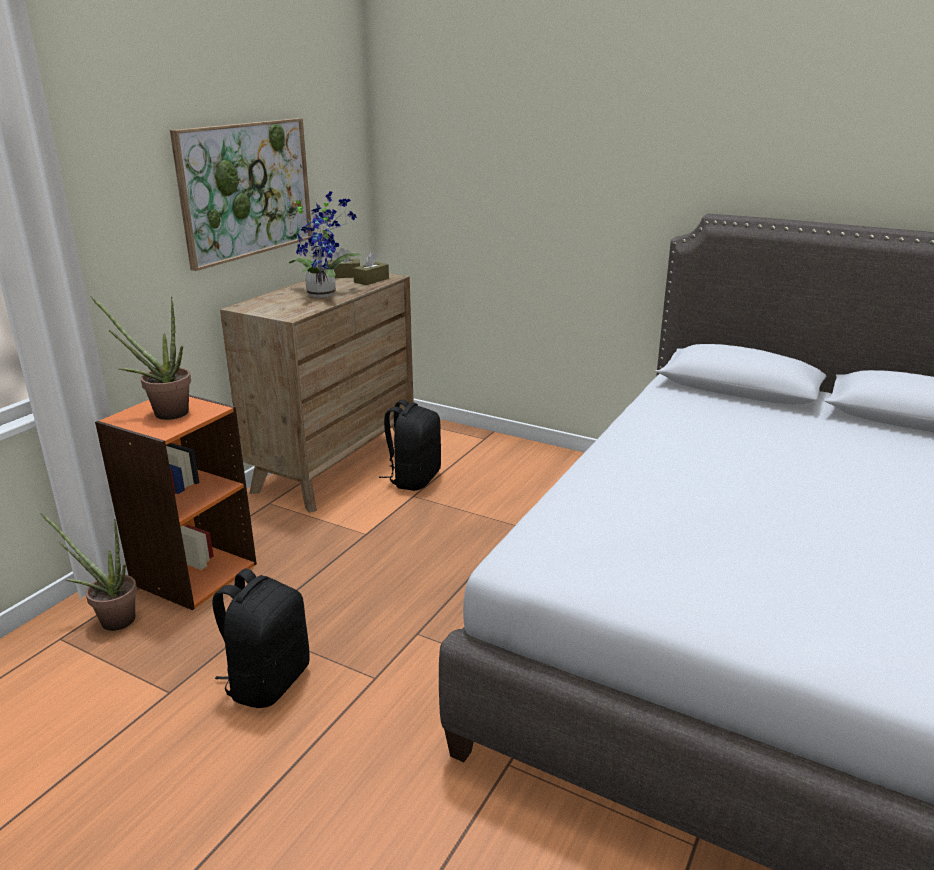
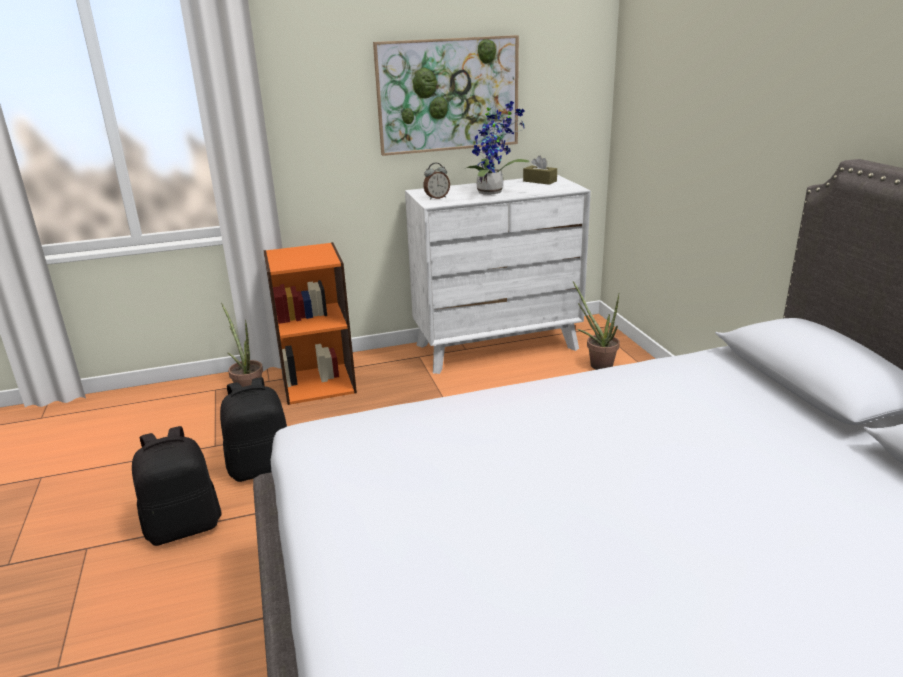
camera: 45 degrees right, 0 degrees up
potted plant [91,296,191,420] -> potted plant moved to [573,281,620,370]
brown dresser [220,273,414,513] -> white dresser [405,175,591,374]
brown tissue box [353,252,389,285] -> none
black backpack [379,400,441,491] -> black backpack moved to [132,426,222,546]
none -> alarm clock [423,163,450,200]

